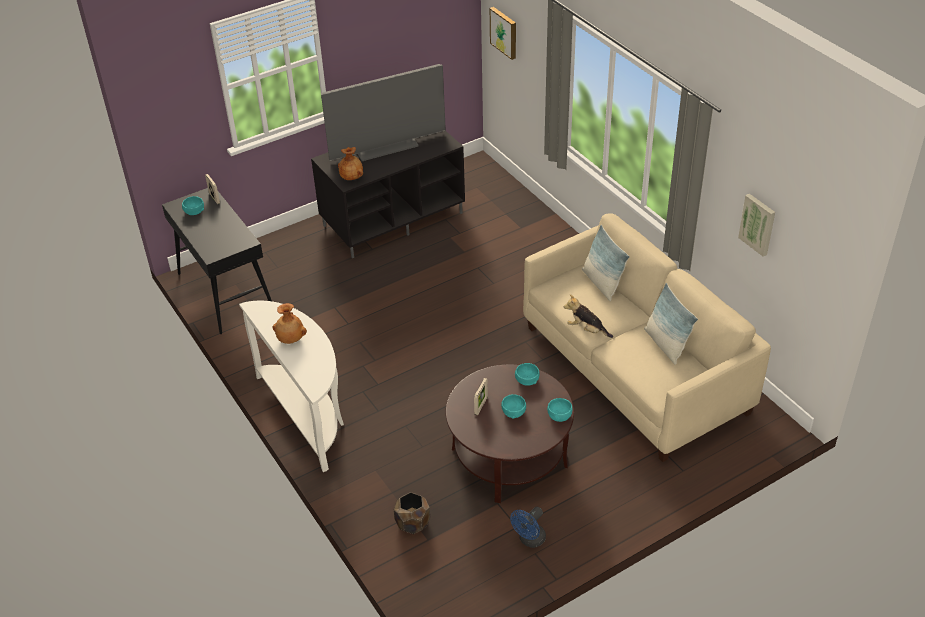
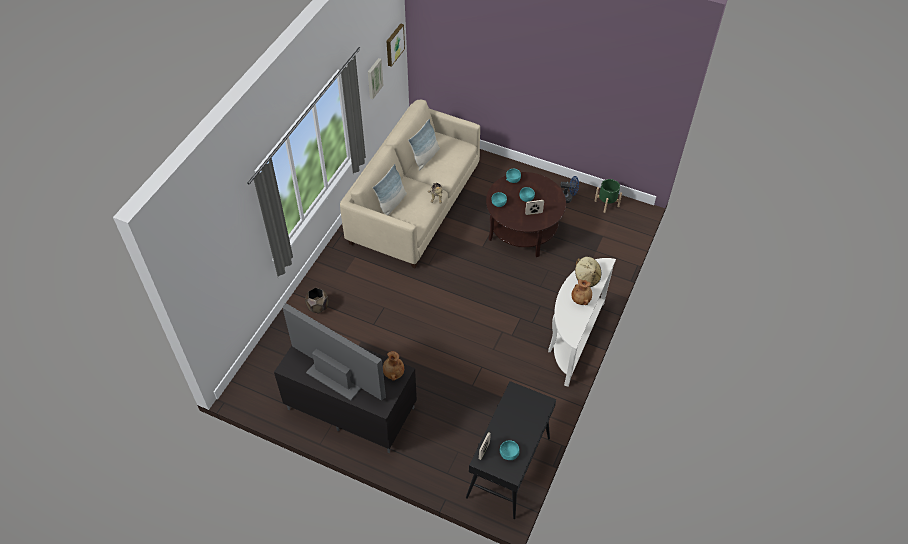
camera: 125 degrees left, 10 degrees up
brown planter [394,492,430,534] -> brown planter moved to [305,287,329,314]
picture [490,7,516,60] -> picture moved to [387,23,405,67]
none -> beige hat [575,257,601,287]
none -> green planter [595,179,622,213]

